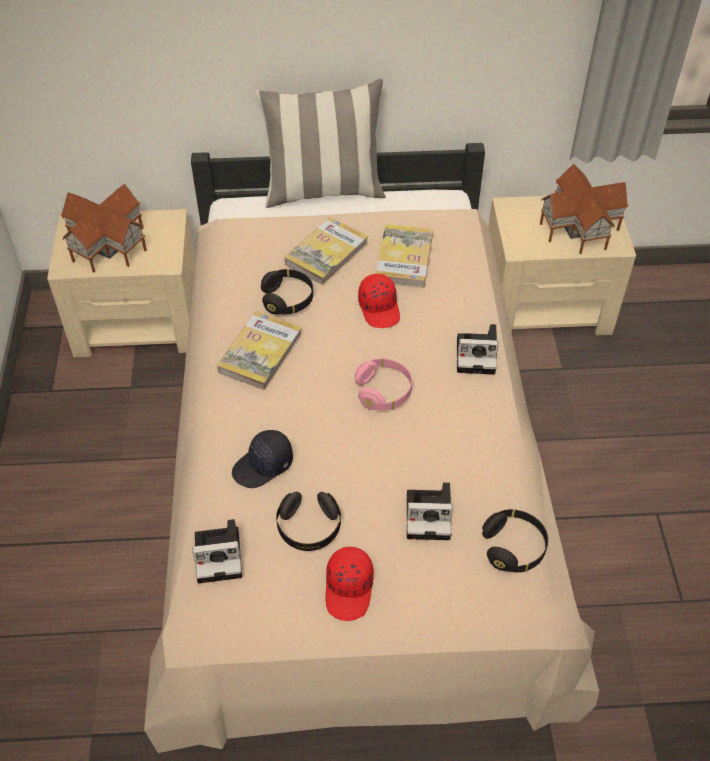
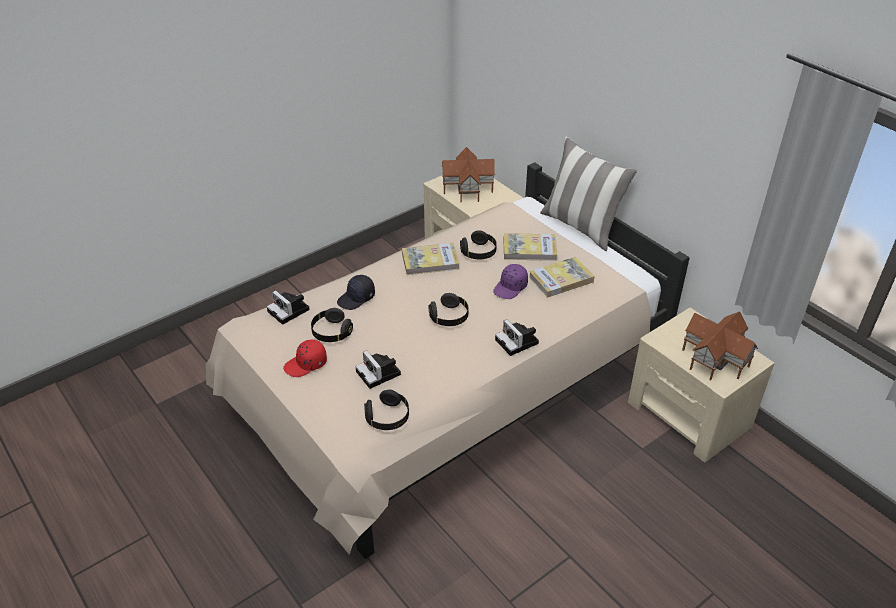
camera: 55 degrees right, 10 degrees down
black cap [232,430,293,488] -> black cap turned 60 degrees counterclockwise [337,275,375,310]
pink headphones [355,358,412,410] -> black headphones [429,293,469,326]
red cap [358,274,400,328] -> purple cap [493,264,528,299]

